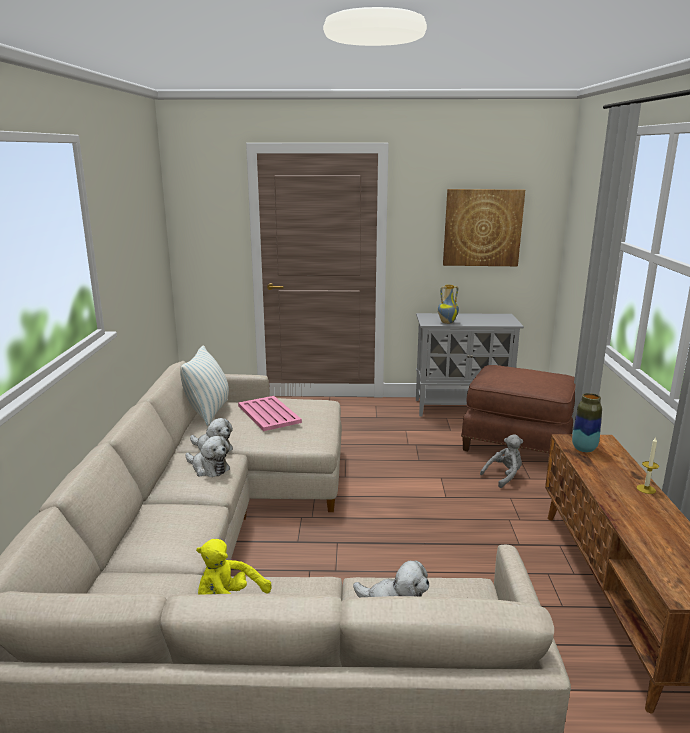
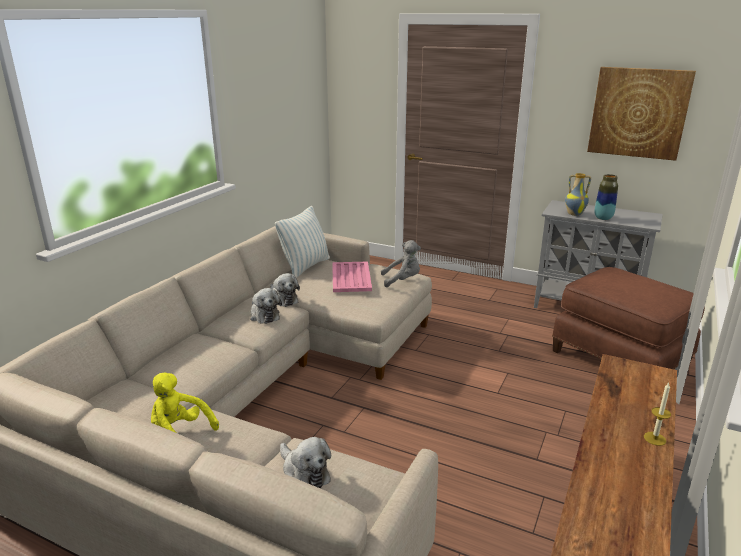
camera: 25 degrees right, 5 degrees up
grey plush toy [480,434,523,488] -> grey plush toy moved to [381,240,421,287]
vase [572,393,602,452] -> vase moved to [594,174,618,220]

